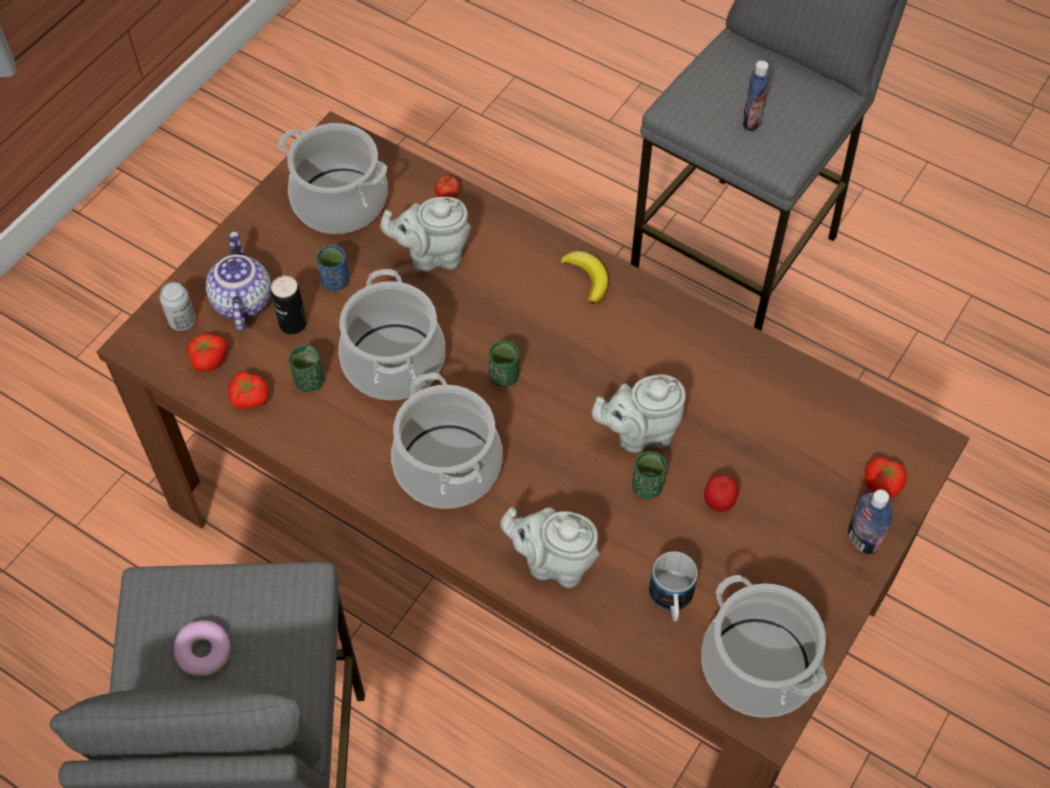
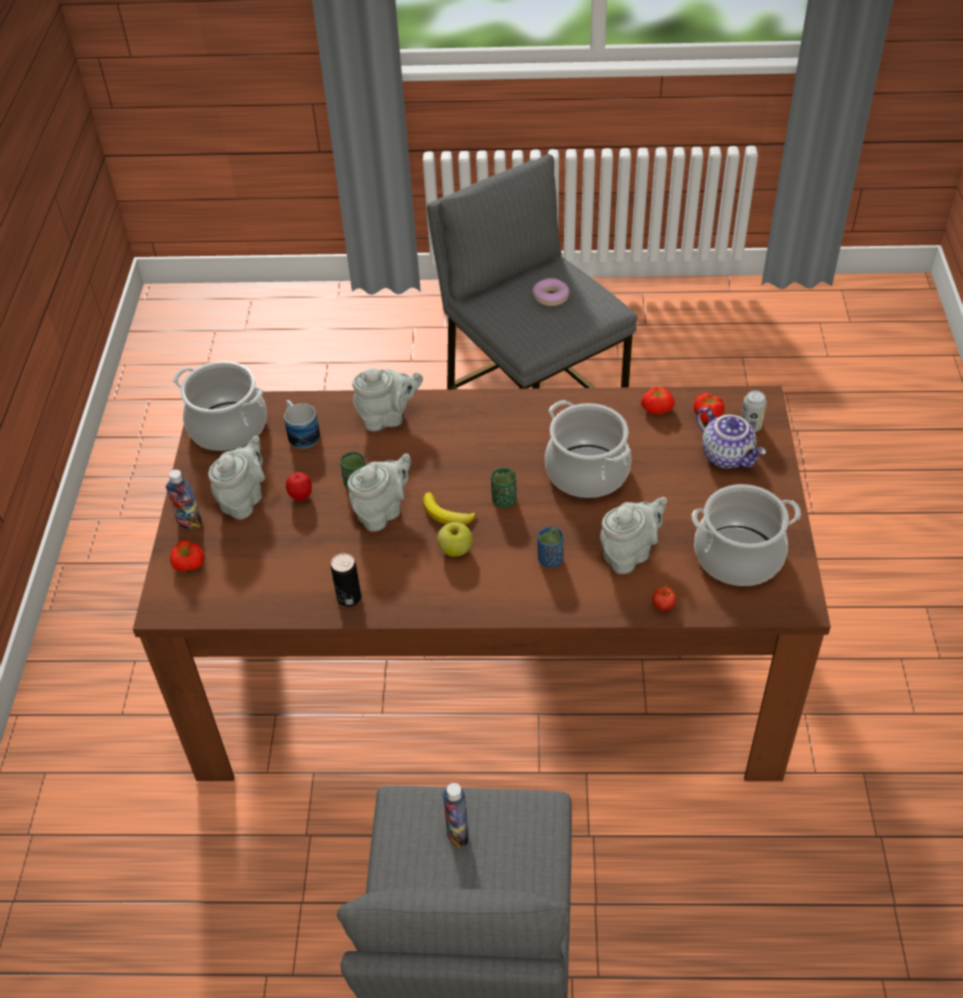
camera: 150 degrees right, 10 degrees down
can [271,276,307,334] -> can moved to [331,553,361,607]
green cup [289,345,324,392] -> none
blue cup [316,245,349,291] -> blue cup moved to [538,527,564,568]
cooking pot [391,373,503,509] -> none
banana [560,251,608,304] -> banana moved to [423,492,476,525]
none -> grey teapot [208,436,265,520]
none -> apple [437,522,473,557]

